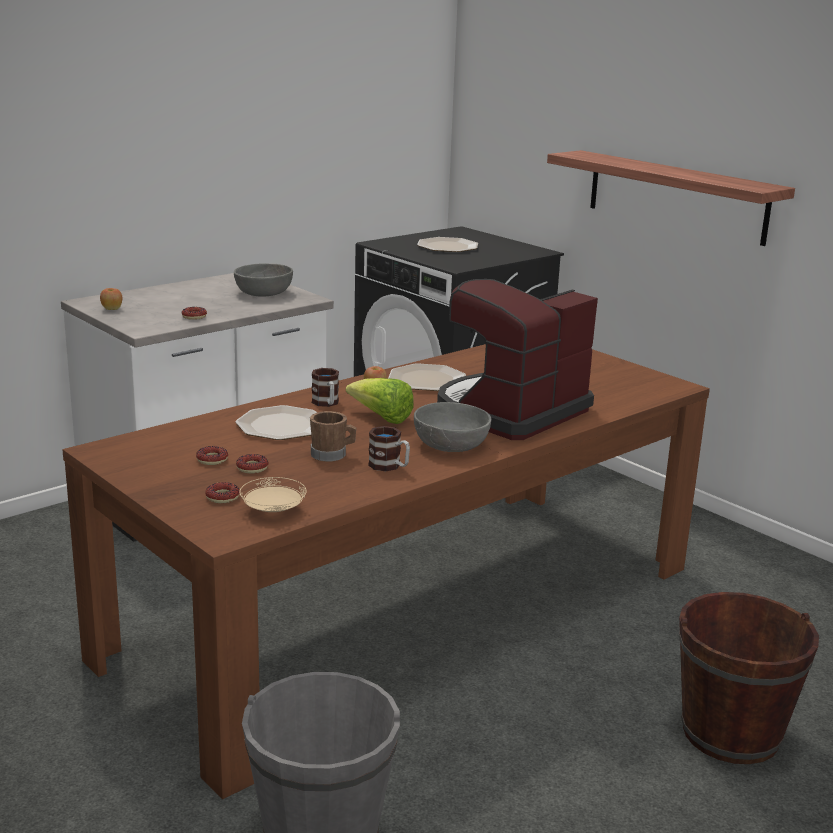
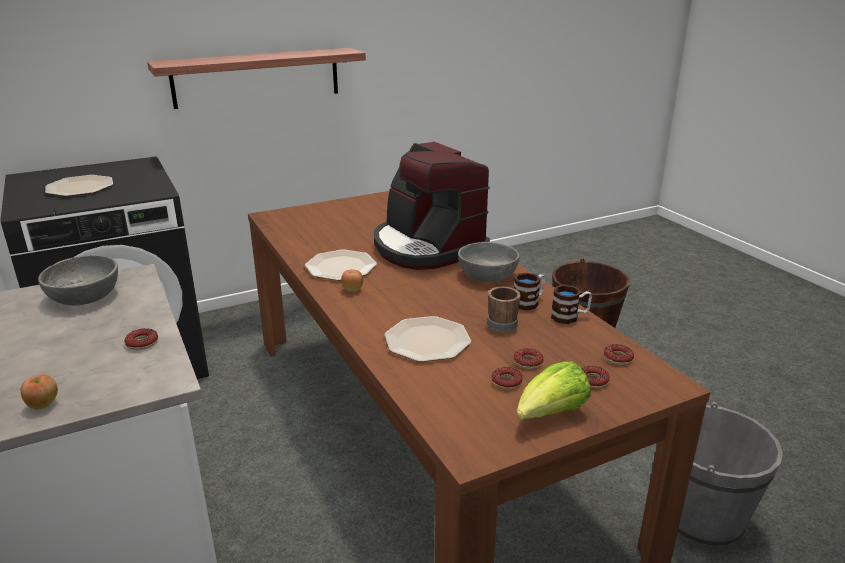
camera: 75 degrees left, 5 degrees up
beige plate [240,477,307,512] -> donut [604,344,634,365]
mug [312,368,339,407] -> mug moved to [551,285,592,324]
lettuce [346,378,414,424] -> lettuce moved to [517,361,591,420]

